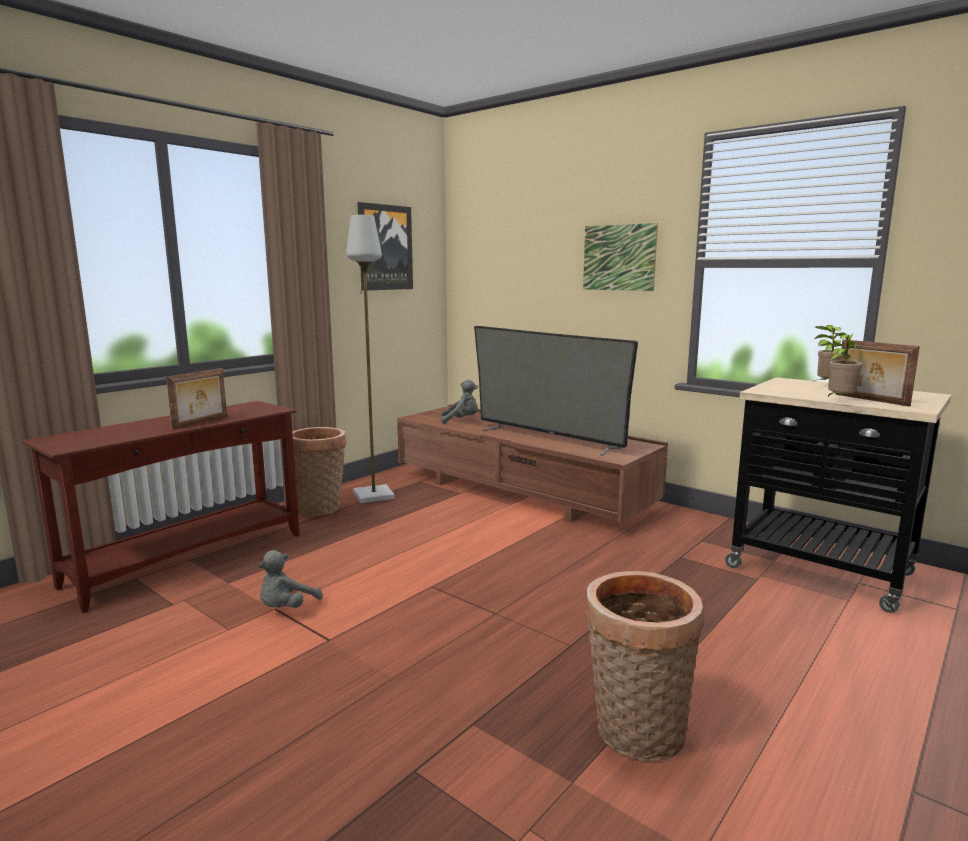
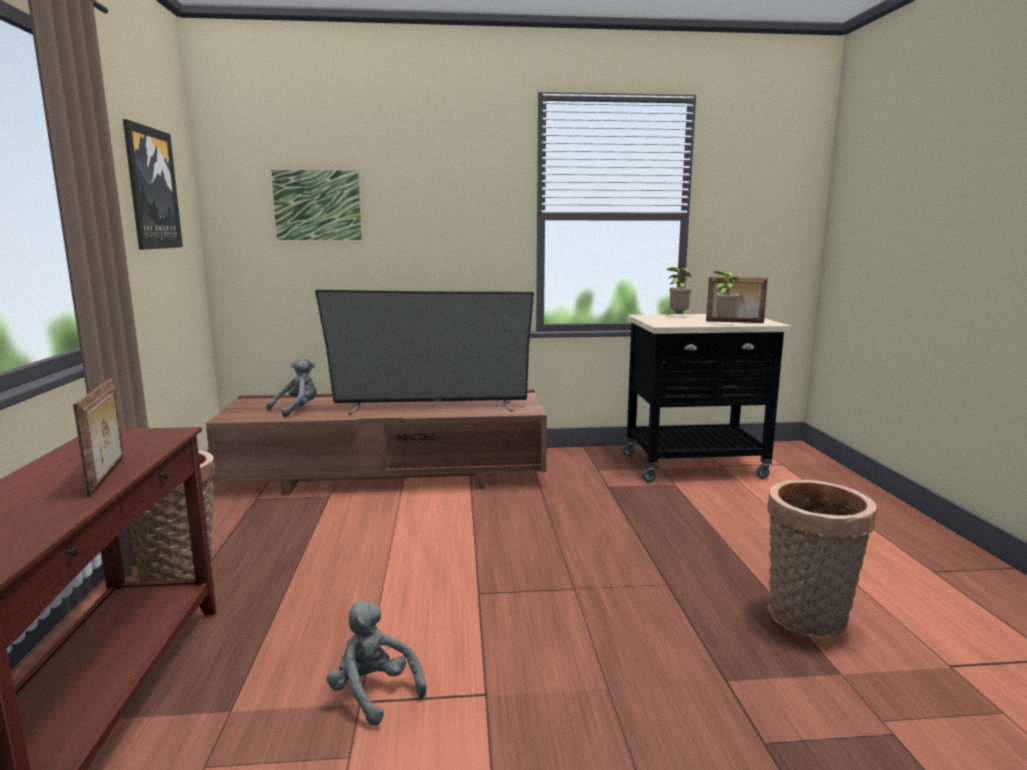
camera: 45 degrees left, 0 degrees up
grey plush toy [258,550,323,608] -> grey plush toy turned 150 degrees clockwise [327,600,427,726]
grey floor lamp [346,215,395,503] -> none
picture [583,223,658,291] -> picture moved to [271,170,362,240]

